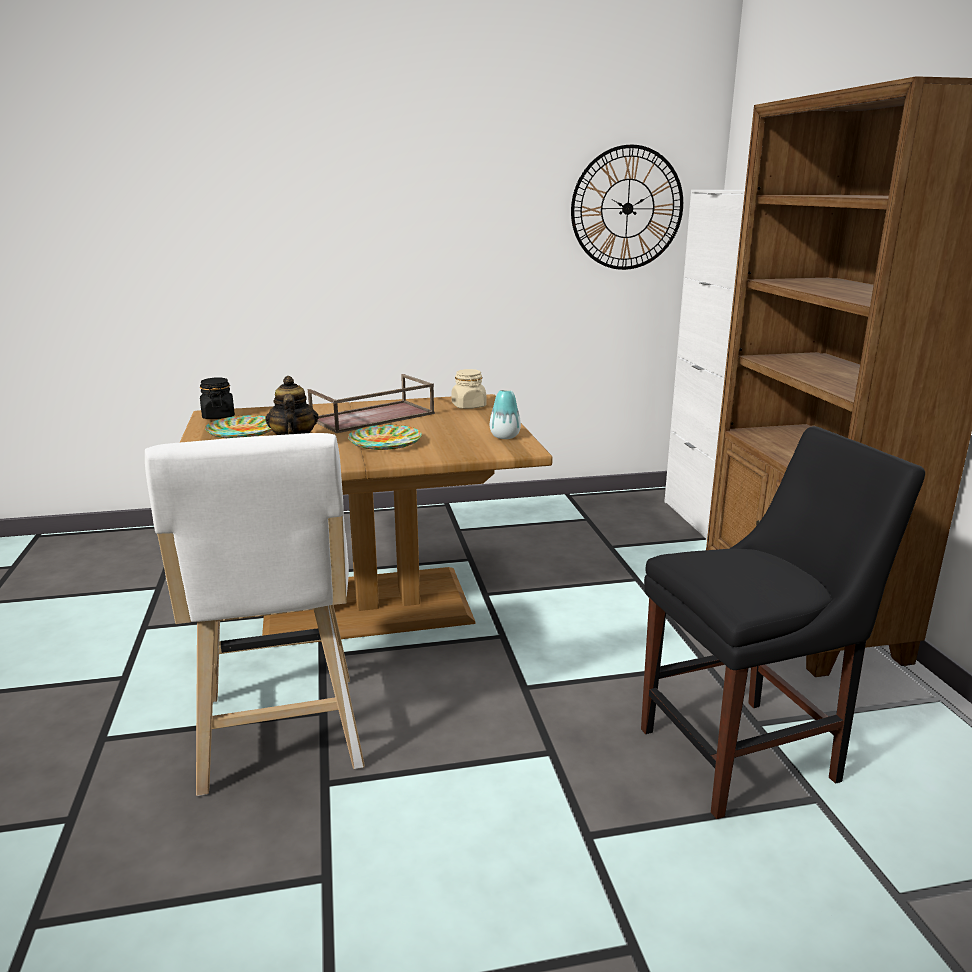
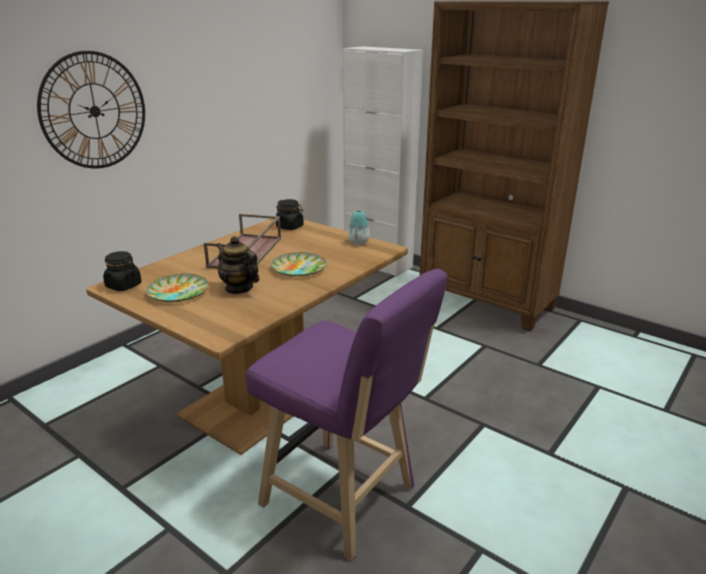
camera: 40 degrees left, 5 degrees up
white stool [145,433,365,796] -> purple stool [245,269,448,561]
beige jar [452,369,486,409] -> black jar [276,199,304,230]
wall clock [571,145,683,270] -> wall clock moved to [37,51,145,169]
black chair [641,426,925,819] -> none

